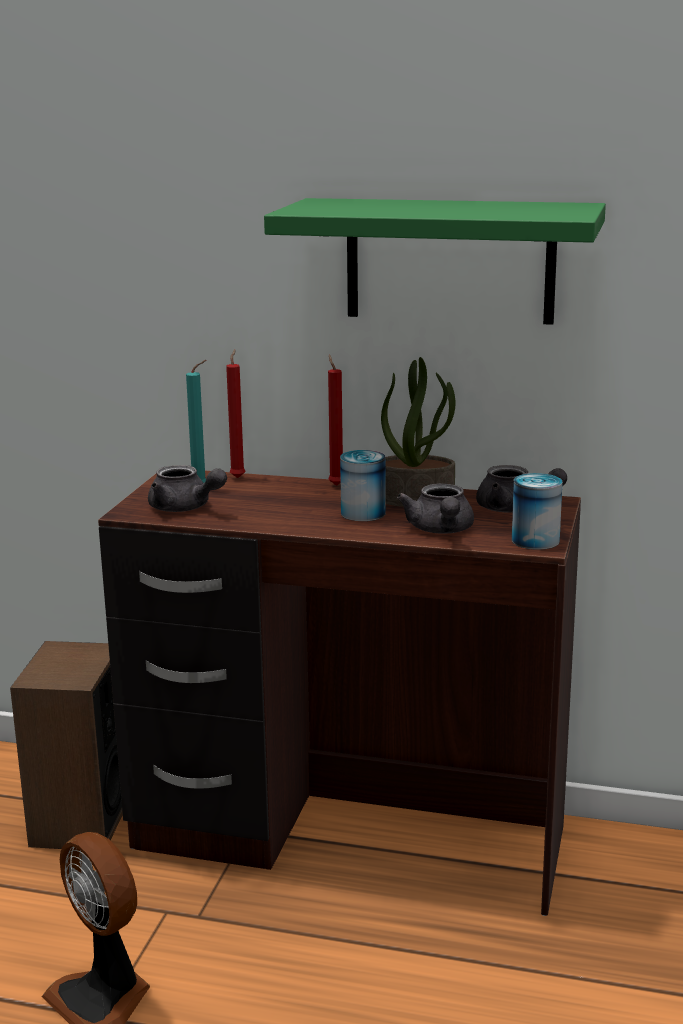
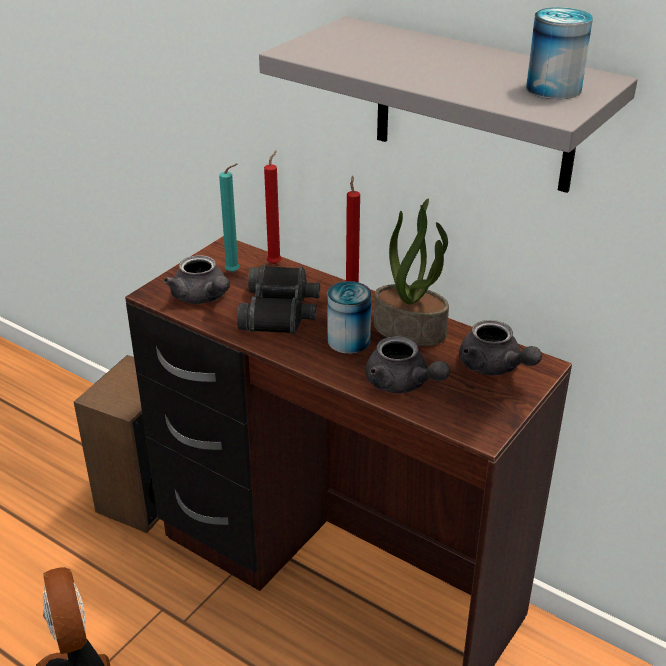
camera: 20 degrees right, 15 degrees up
green shelf [264,198,606,325] -> grey shelf [259,16,638,193]
grey teapot [397,483,474,534] -> grey teapot turned 60 degrees counterclockwise [365,336,450,393]
can [512,473,563,550] -> can moved to [526,7,593,99]
none -> black binoculars [237,265,320,334]

